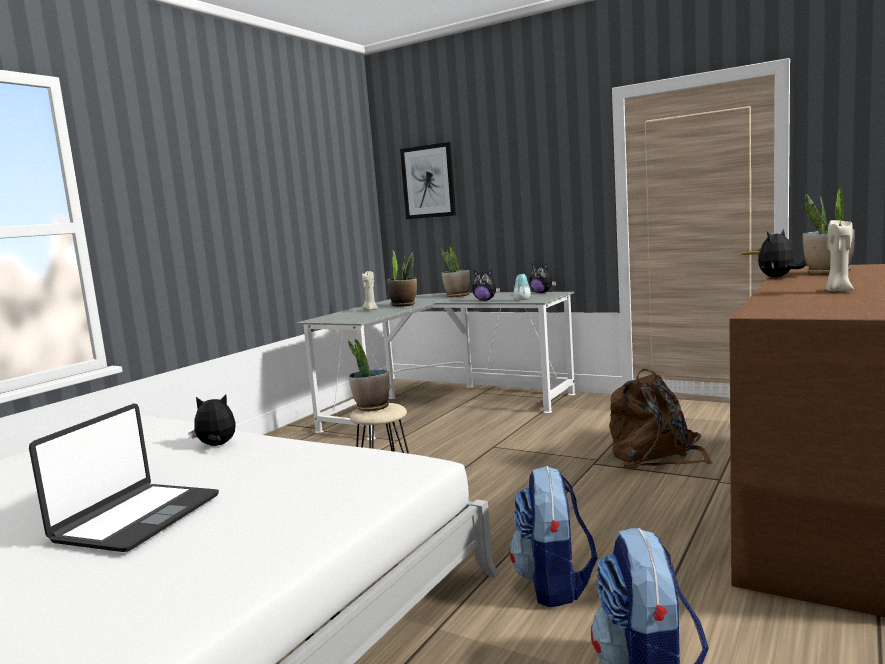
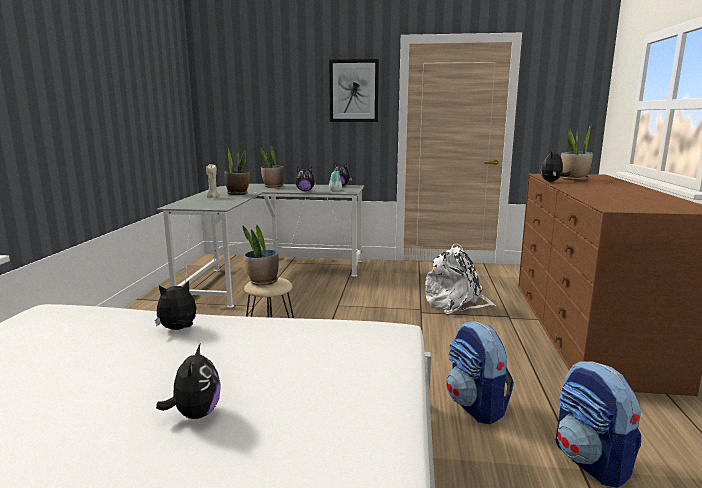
camera: 25 degrees left, 5 degrees up
laptop [29,404,219,552] -> plush toy [156,344,221,419]
picture [400,142,456,219] -> picture moved to [329,59,379,122]
brown backpack [609,369,712,469] -> white backpack [425,243,496,314]
beige candle [826,219,854,291] -> none

